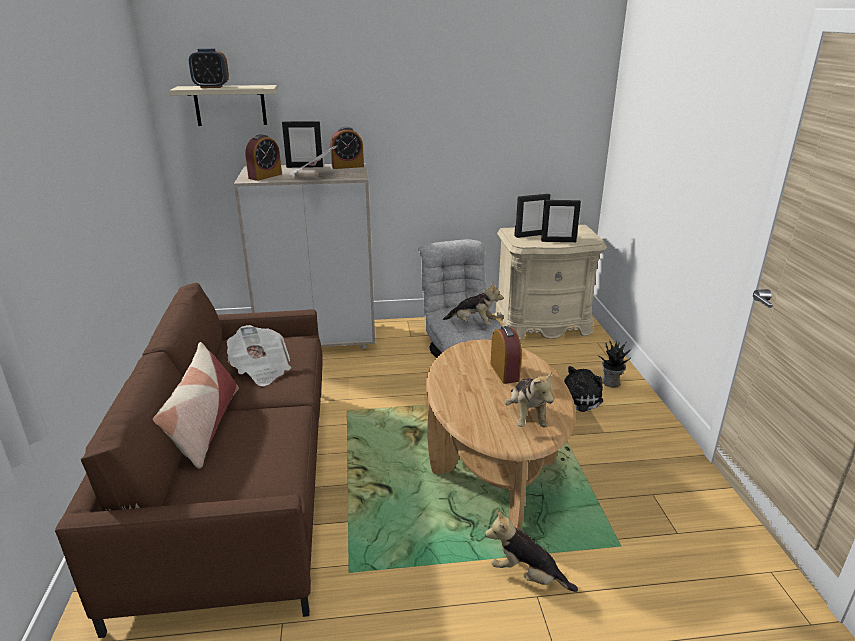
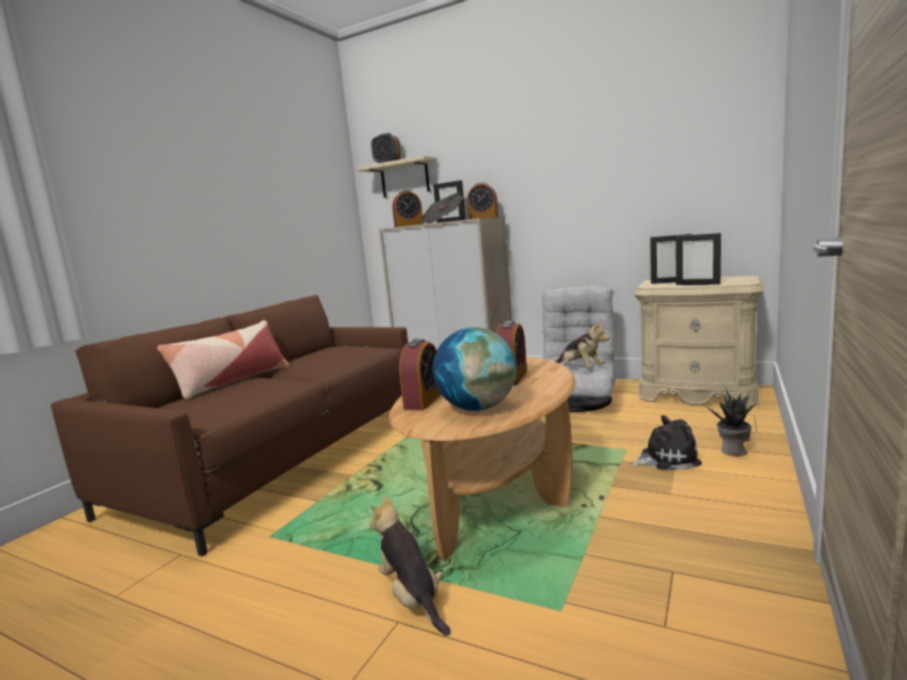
camera: 35 degrees right, 15 degrees down
newspaper [227,325,291,386] -> none
plush toy [504,372,554,427] -> globe [433,327,516,411]
none -> alarm clock [399,339,441,410]

